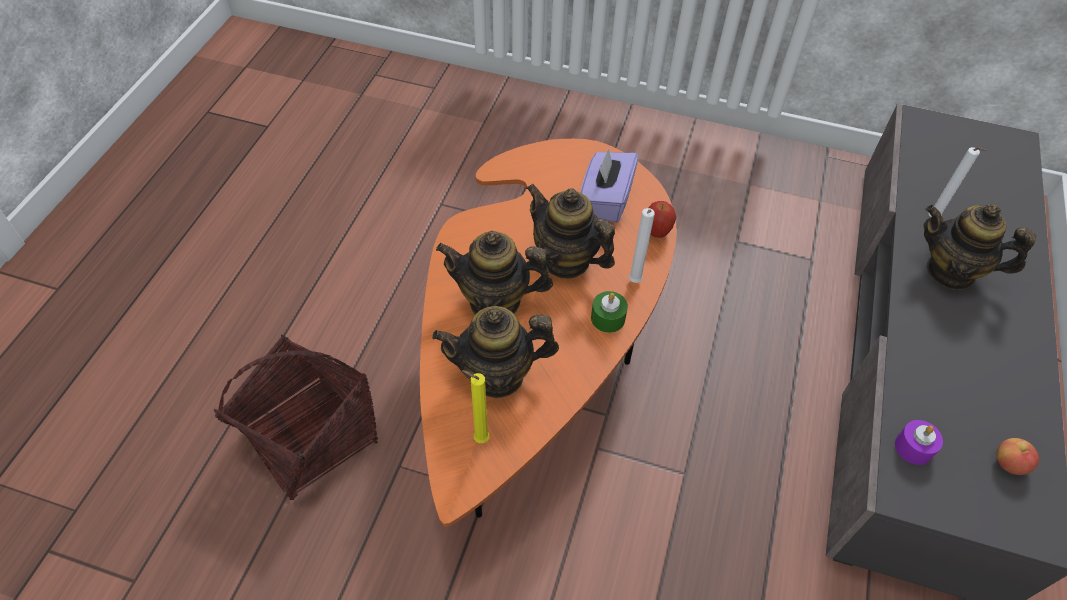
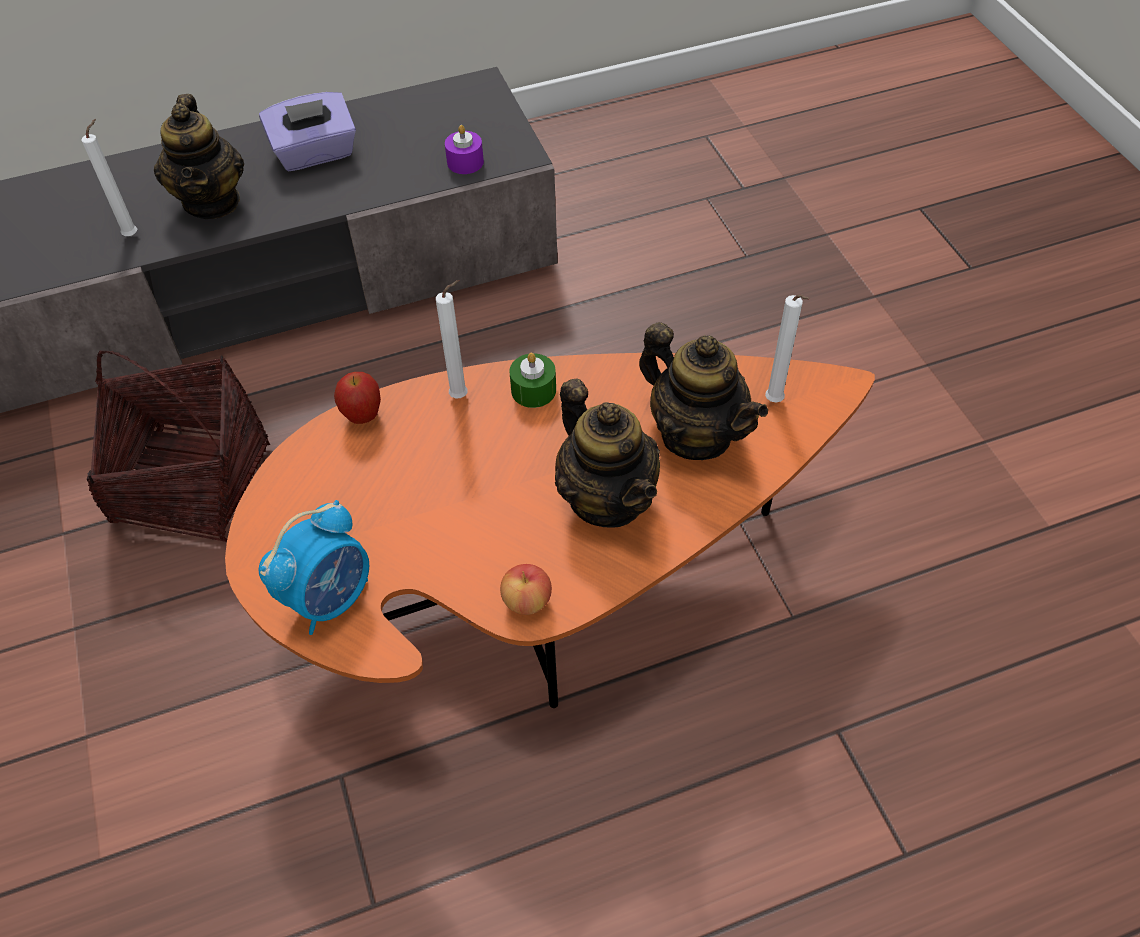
camera: 125 degrees left, 0 degrees up
basket [214,334,378,500] -> basket moved to [87,351,270,542]
yellow candle [462,370,489,443] -> white candle [765,295,809,402]
teapot [526,184,615,279] -> none
purple tissue box [580,148,638,223] -> purple tissue box moved to [259,92,356,171]
apple [996,438,1039,475] -> apple moved to [500,564,552,615]
none -> alarm clock [259,500,369,635]

